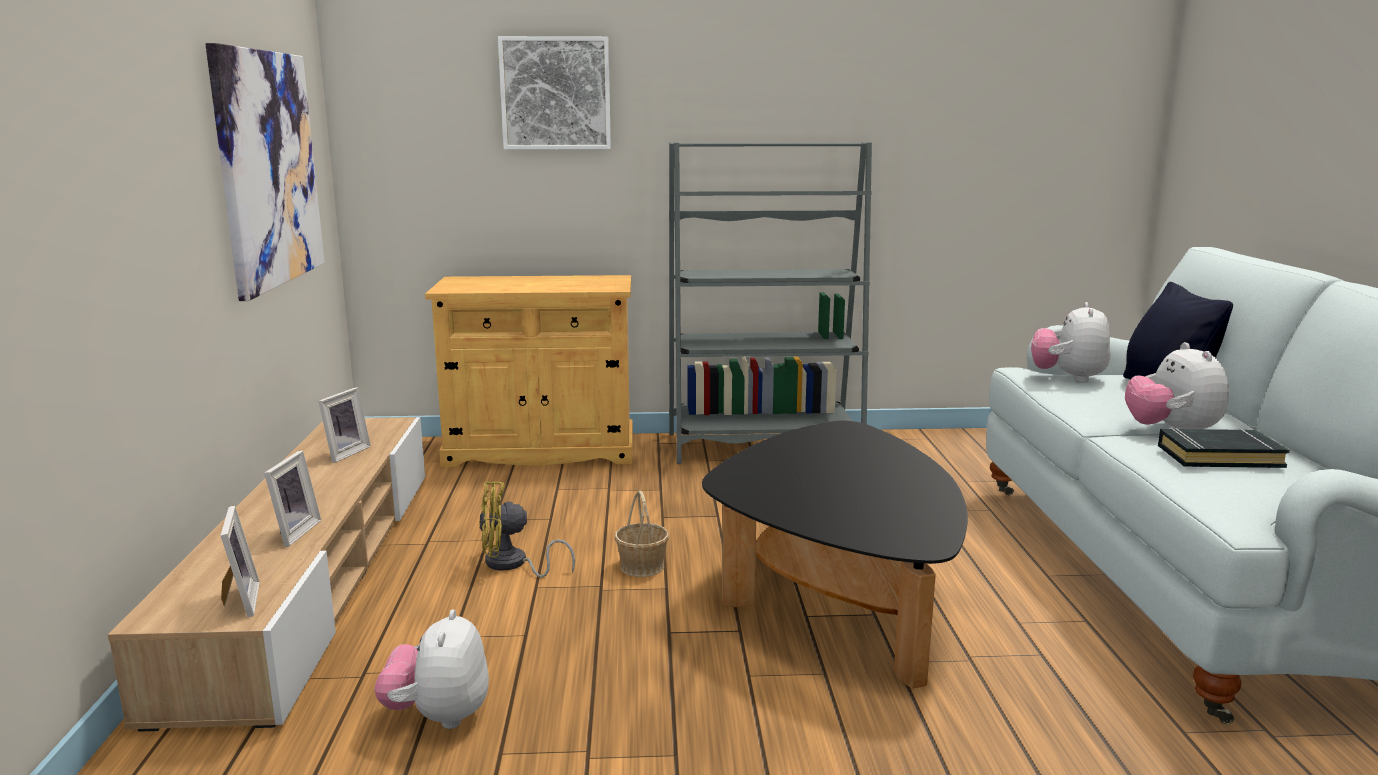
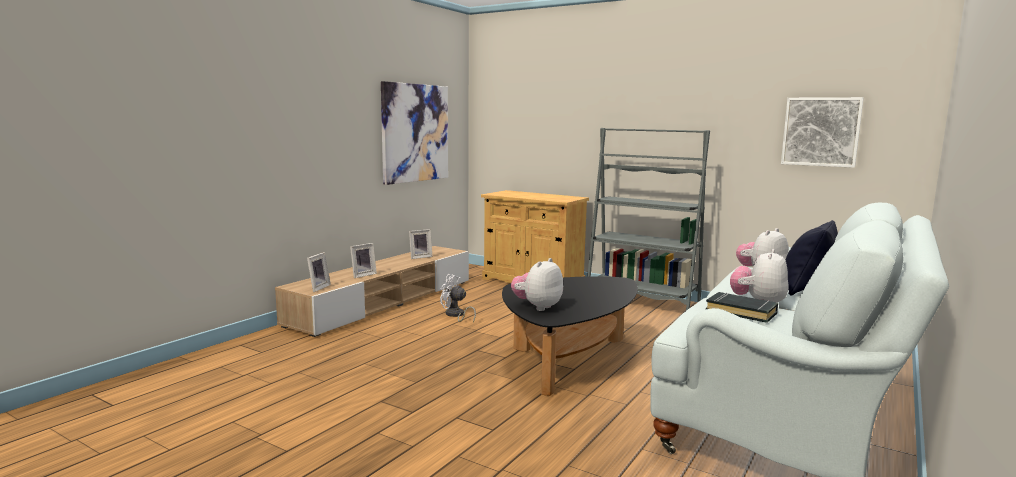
camera: 35 degrees right, 5 degrees down
plush toy [374,610,489,729] -> plush toy moved to [511,258,563,311]
yellow fan [479,481,575,578] -> white fan [440,274,476,323]
picture [498,36,611,149] -> picture moved to [781,97,864,168]
basket [615,490,669,577] -> none

